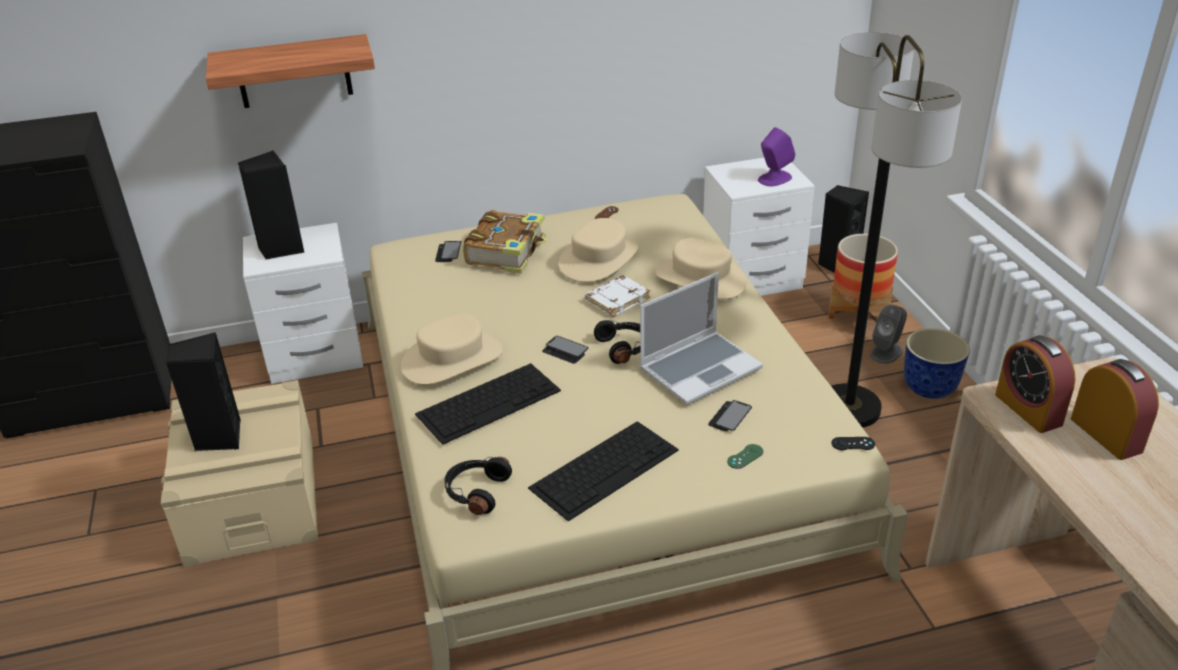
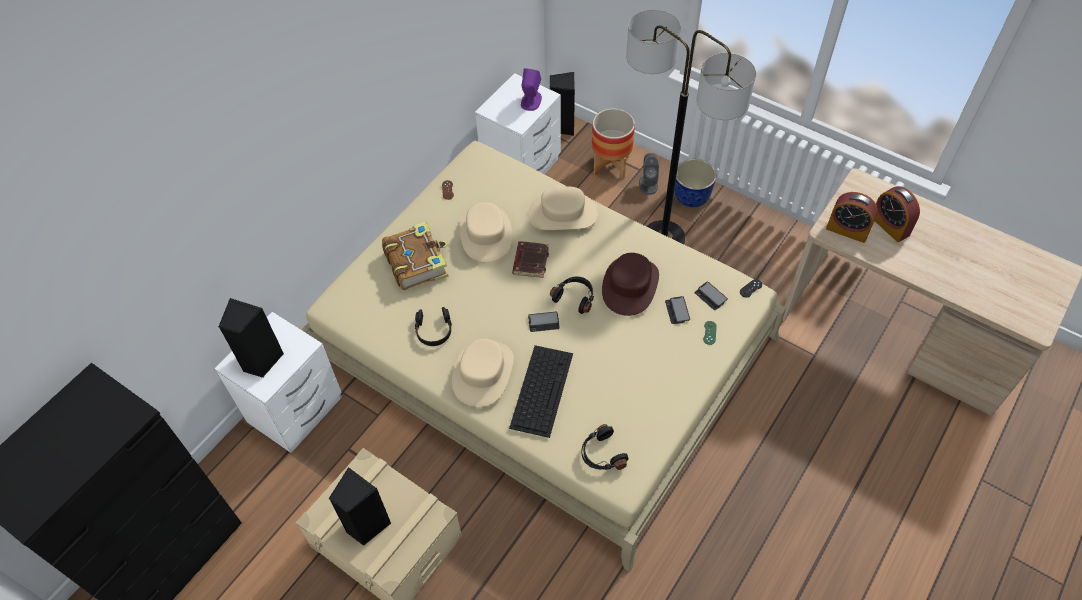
camera: 40 degrees left, 20 degrees up
shelf [206,34,375,108] -> none
phone [435,241,461,262] -> phone moved to [695,282,728,310]
keyboard [528,421,679,521] -> none
white book [585,275,650,317] -> brown book [512,241,549,278]
laptop [640,272,763,405] -> brown hat [602,253,659,316]
alarm clock [1071,359,1159,460] -> alarm clock turned 150 degrees counterclockwise [874,186,920,242]
none -> black headphones [415,307,452,346]

